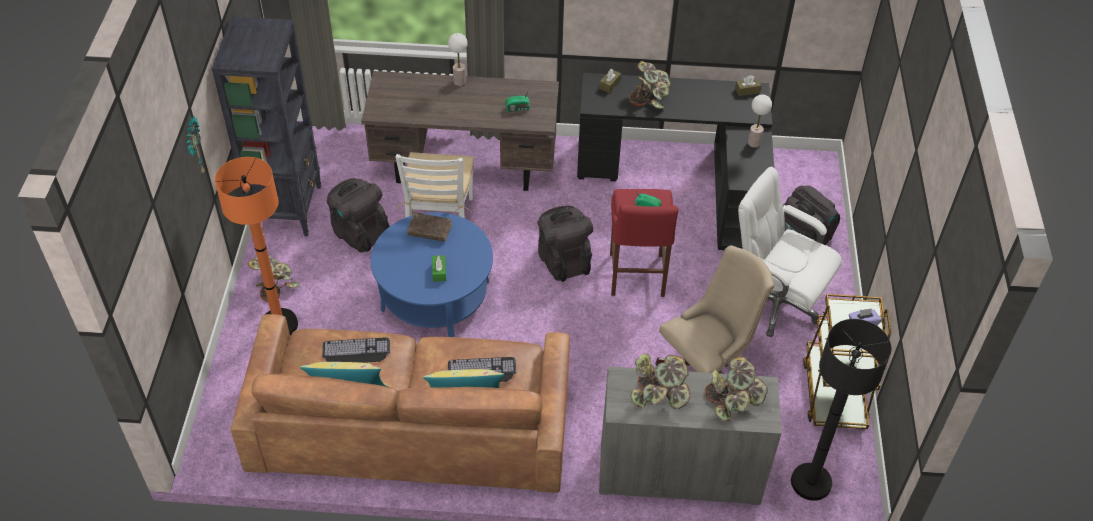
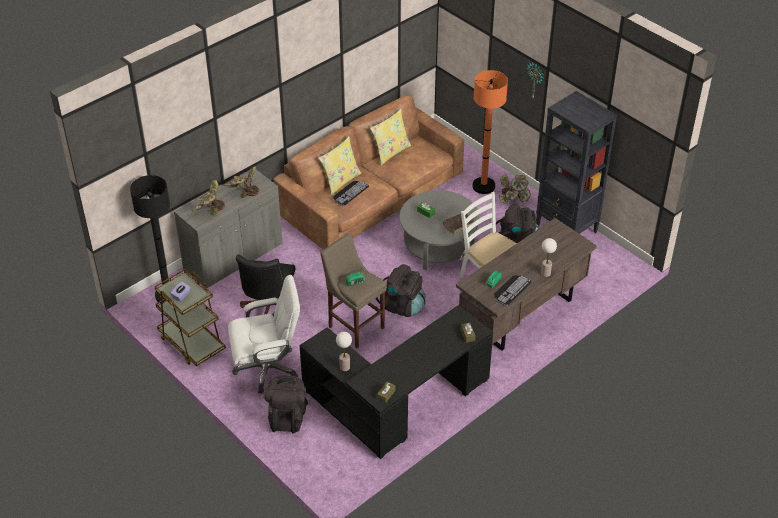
camera: 135 degrees right, 5 degrees down
keyboard [322,337,390,363] -> keyboard moved to [494,275,532,306]
blue coffee table [371,212,493,337] -> grey coffee table [400,190,480,270]
red stool [610,189,678,297] -> beige stool [320,234,387,348]
potted plant [629,61,671,109] -> none
beige office chair [655,245,774,374] -> black office chair [236,254,296,315]

